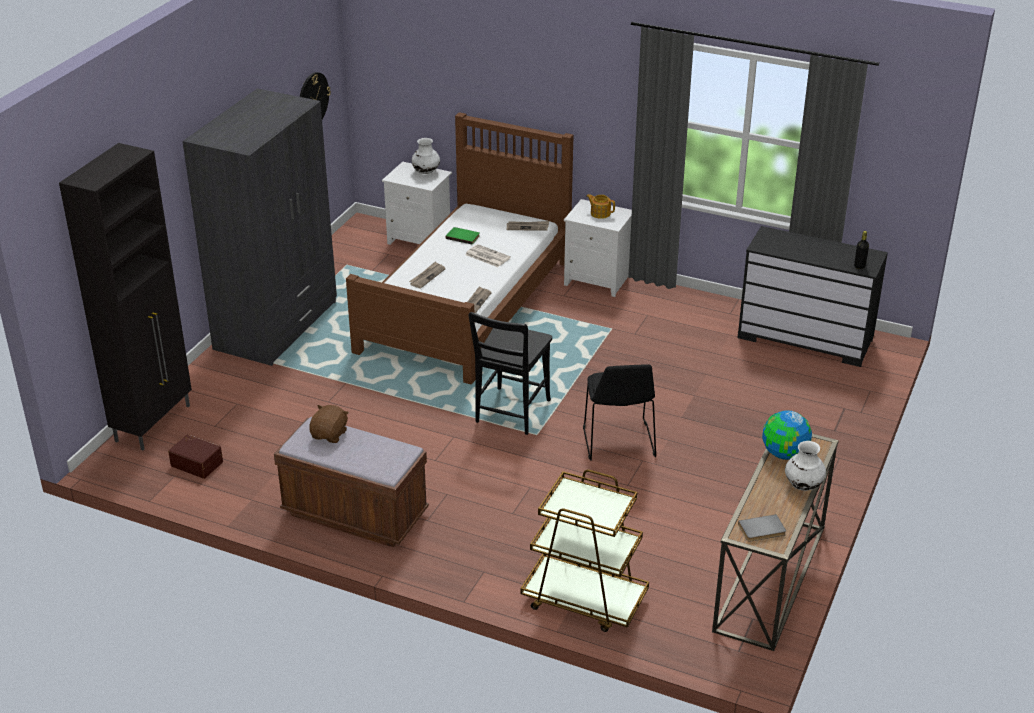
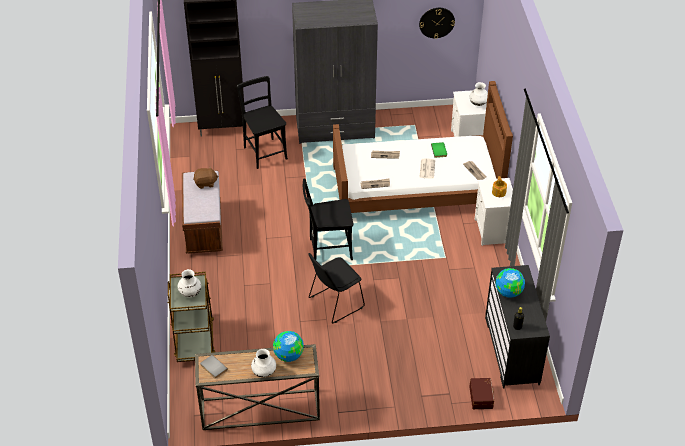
camera: 60 degrees right, 10 degrees up
brown storage box [168,434,223,479] -> brown storage box moved to [469,378,494,409]
none -> white vase [178,269,201,297]
none -> black chair [237,76,288,169]
none -> globe [495,268,525,298]

